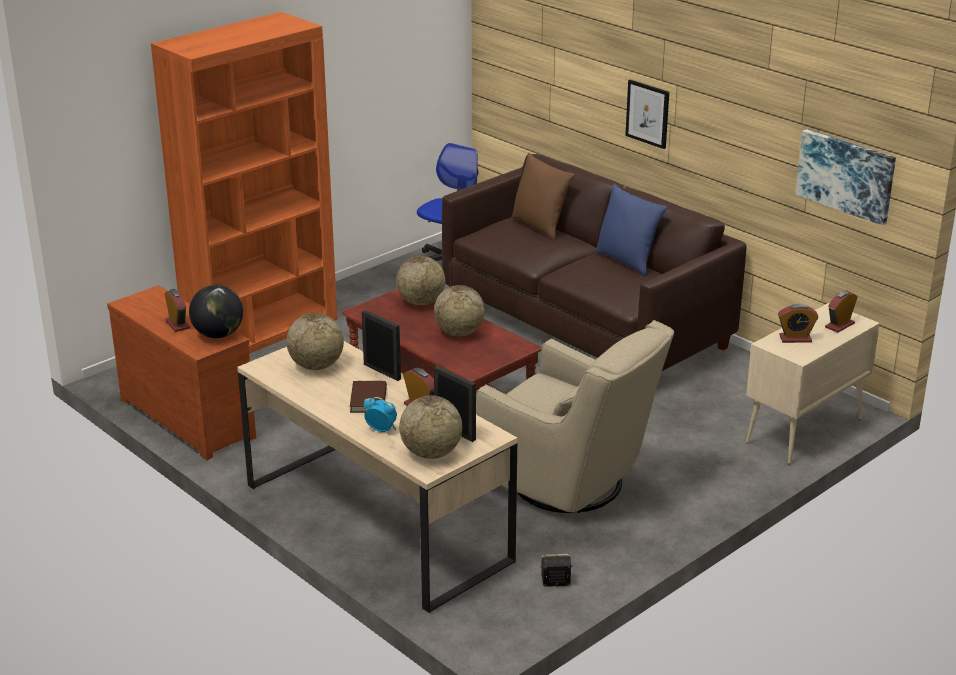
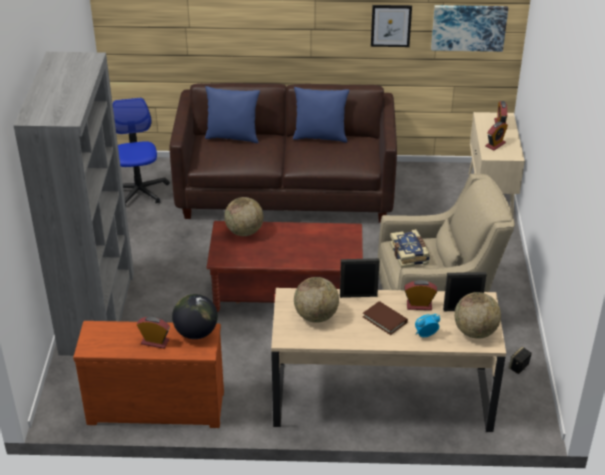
camera: 45 degrees left, 10 degrees up
orange bookcase [151,12,338,354] -> grey bookcase [13,52,134,356]
globe [434,285,485,336] -> none
brown pillow [512,153,574,240] -> blue pillow [205,86,260,143]
picture [625,80,669,149] -> picture moved to [371,5,412,47]
none -> book [390,229,430,268]

